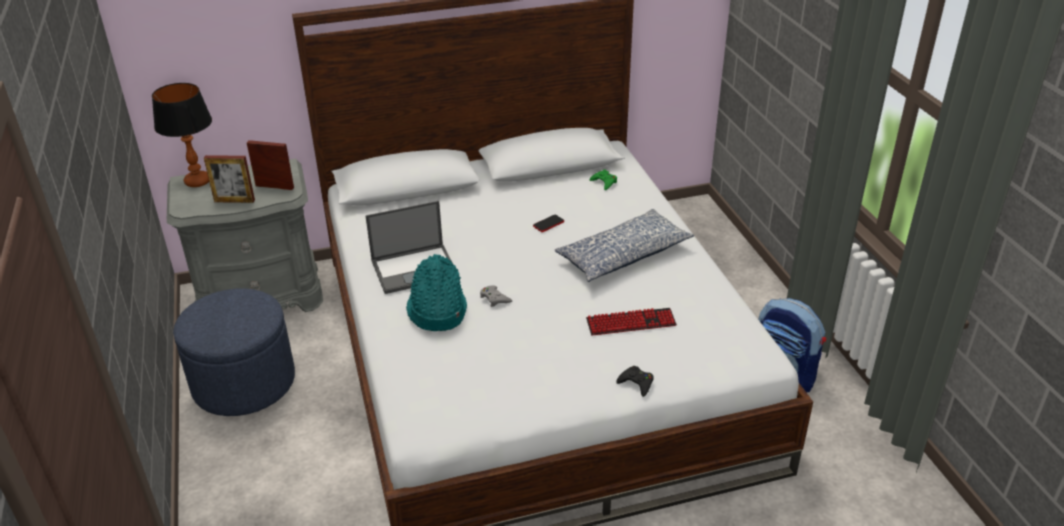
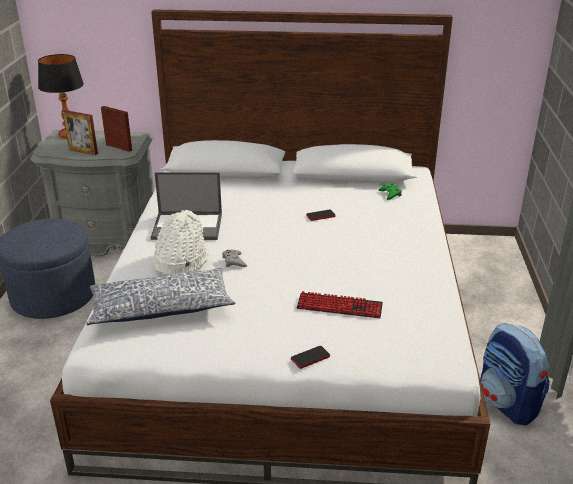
camera: 20 degrees right, 5 degrees down
turquoise hat [406,254,467,331] -> white hat [153,210,208,275]
pillow [554,209,694,282] -> pillow moved to [86,268,235,325]
black game controller [616,366,654,397] -> phone [291,346,330,369]

